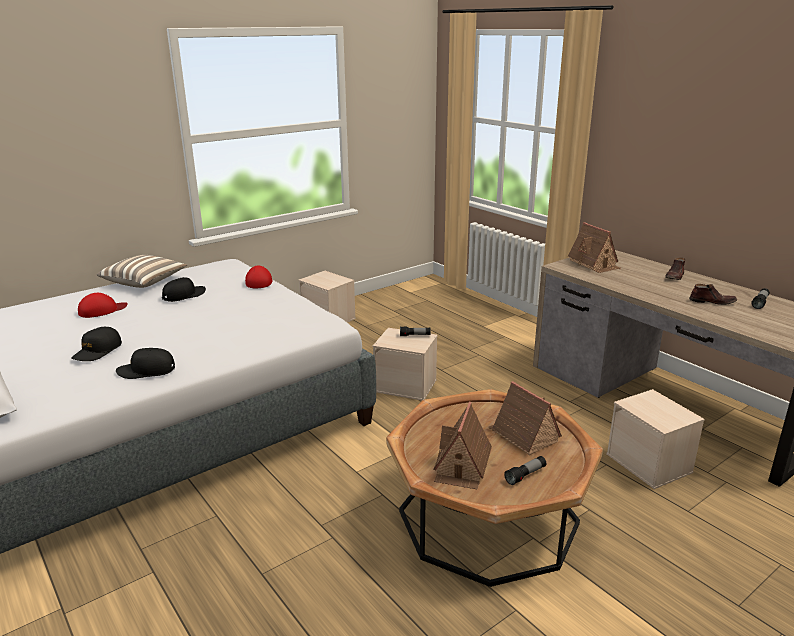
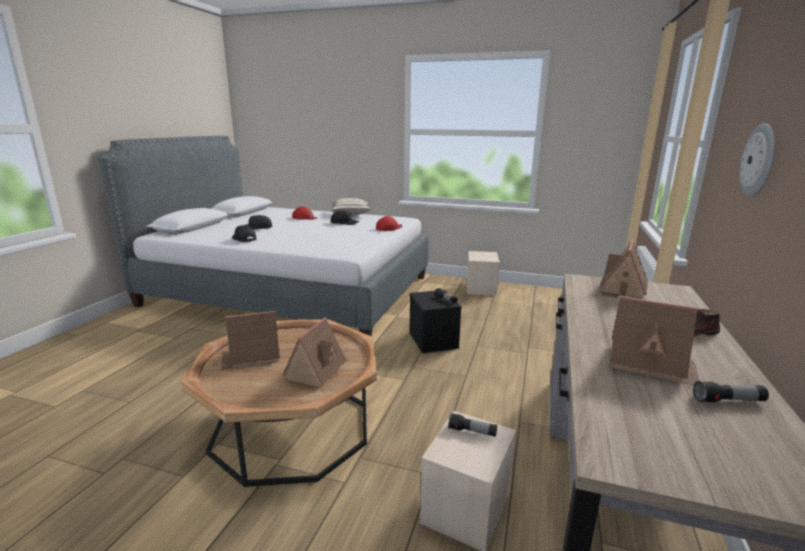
camera: 55 degrees right, 5 degrees down
beige storage box [373,328,437,400] -> black storage box [409,290,462,353]
flashlight [504,456,546,485] -> flashlight moved to [448,413,497,437]
brown shoe [689,284,737,305] -> toy house [610,295,699,386]
none -> wall clock [740,123,775,197]

